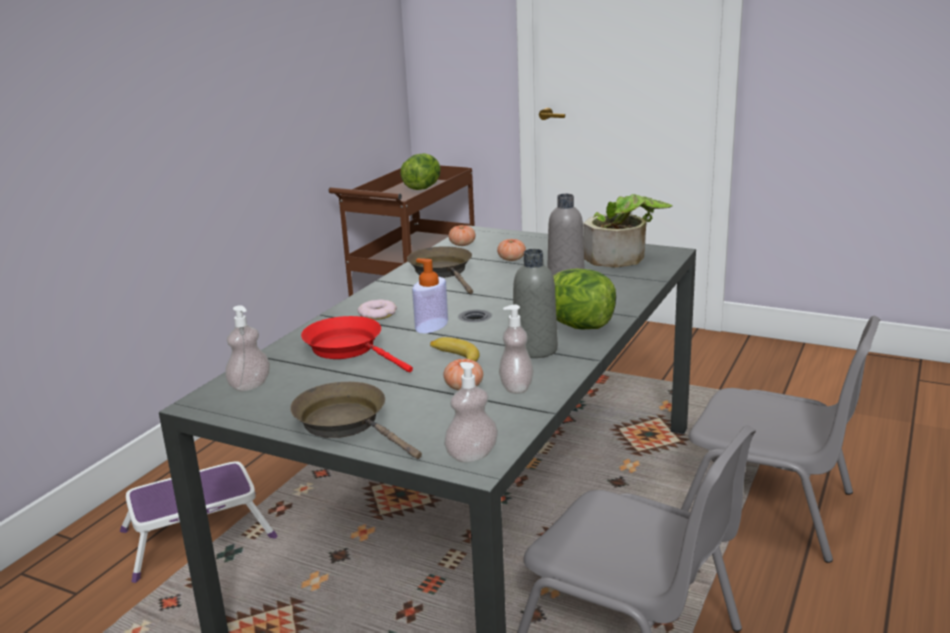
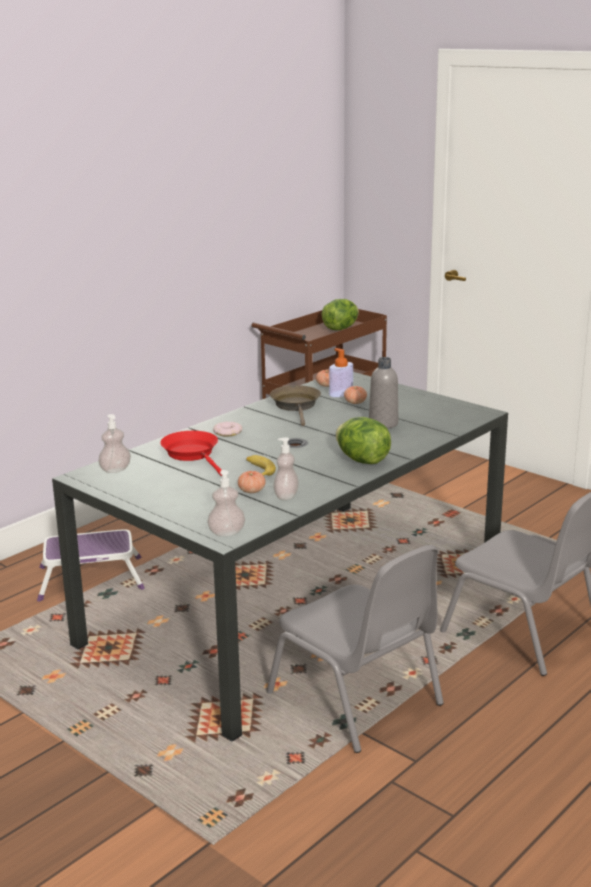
camera: 15 degrees right, 0 degrees up
brown frying pan [290,382,422,459] -> none
soap dispenser [412,258,448,333] -> soap dispenser moved to [329,348,353,397]
grey bottle [513,249,558,358] -> none
potted plant [583,194,673,268] -> none

